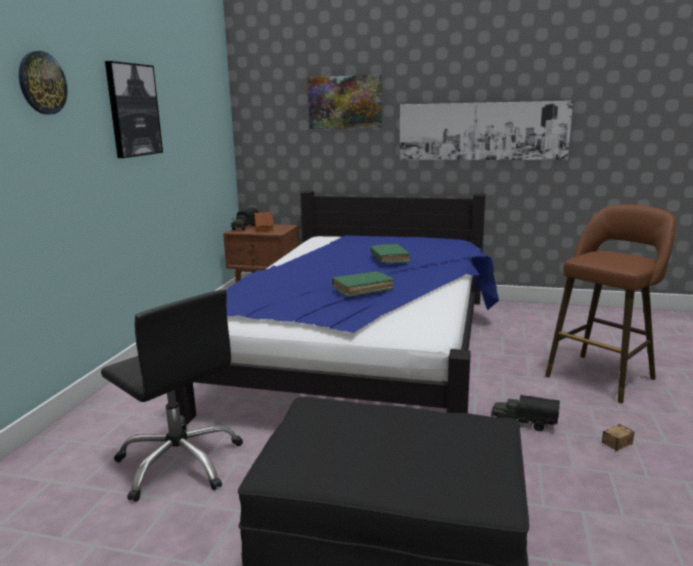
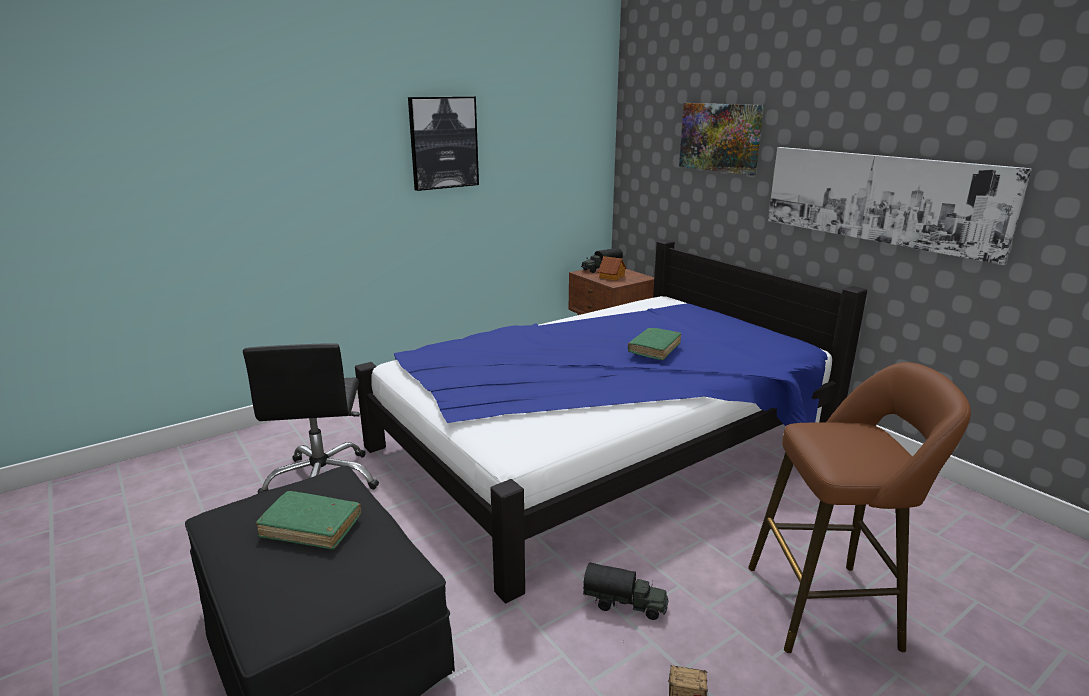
camera: 40 degrees right, 5 degrees up
wall clock [19,51,68,115] -> none
green book [332,272,394,297] -> green book moved to [256,491,361,549]
toy truck [491,395,560,431] -> toy truck turned 135 degrees clockwise [583,562,668,620]

